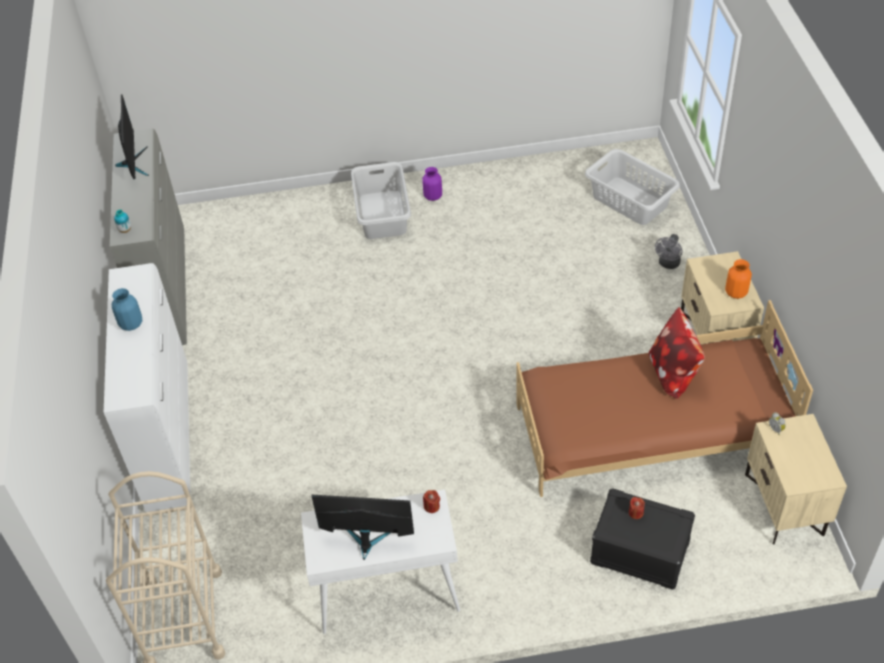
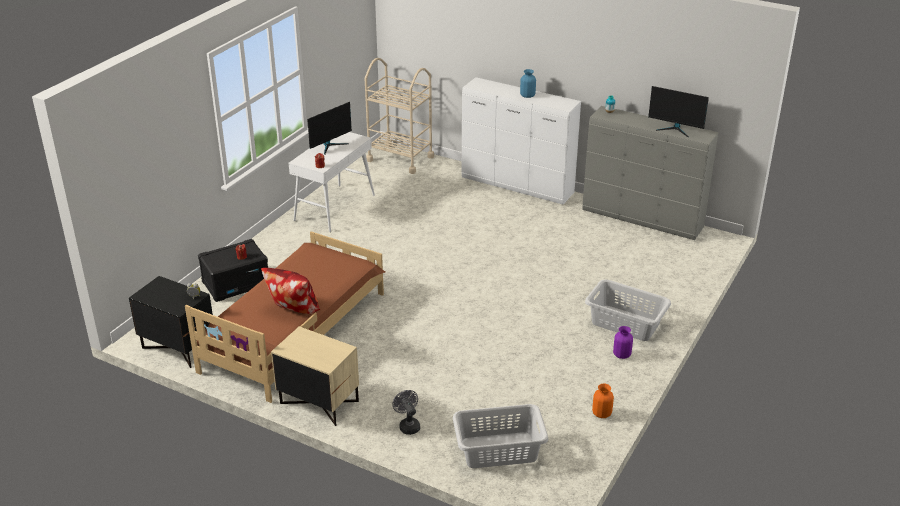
camera: 125 degrees right, 15 degrees down
orange vase [725,259,752,299] -> orange vase moved to [592,384,614,418]
beige nightstand [745,414,847,544] -> black nightstand [129,276,213,368]

